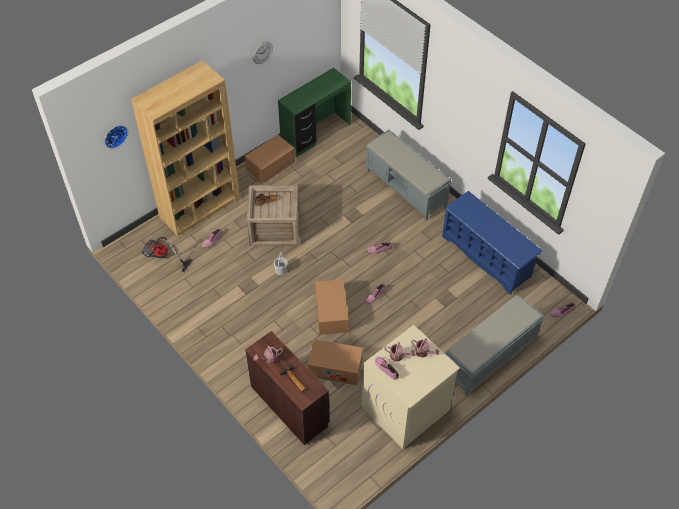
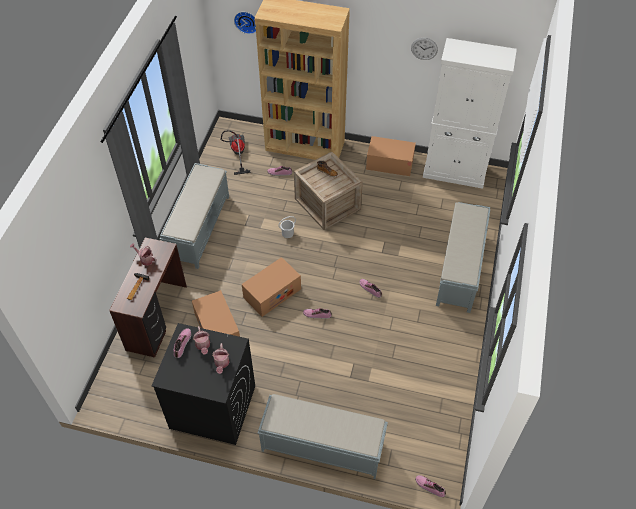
camera: 55 degrees right, 0 degrees up
green desk [278,68,351,157] -> white cabinet [423,38,517,189]
beige washing machine [362,325,460,449] -> black washing machine [152,323,255,445]
blue shoe rack [442,191,543,295] -> none
none -> grey bench [160,163,229,269]

